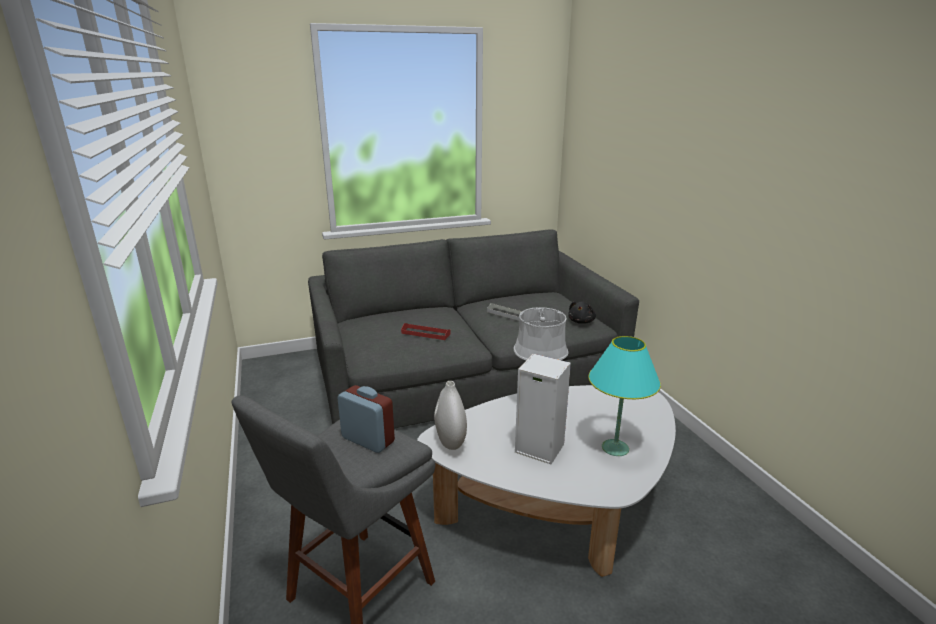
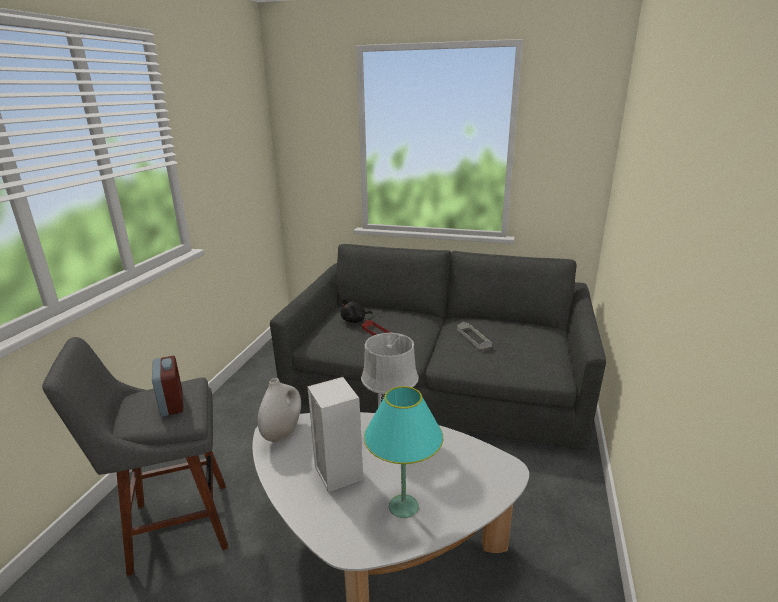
camera: 35 degrees right, 0 degrees up
black plush toy [568,301,596,324] -> black plush toy moved to [341,299,373,323]

